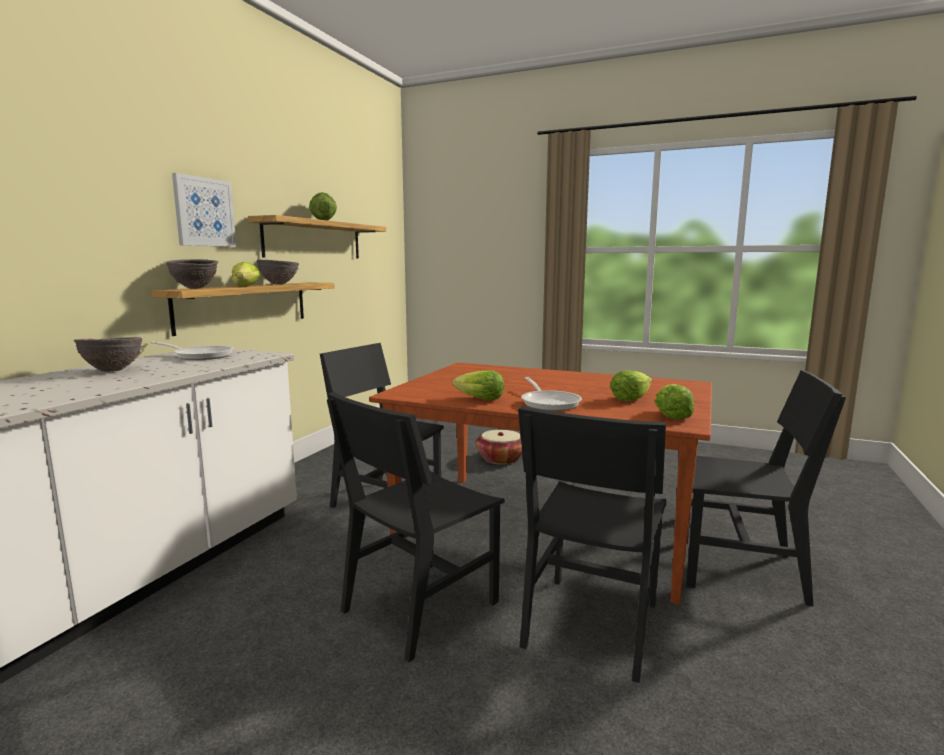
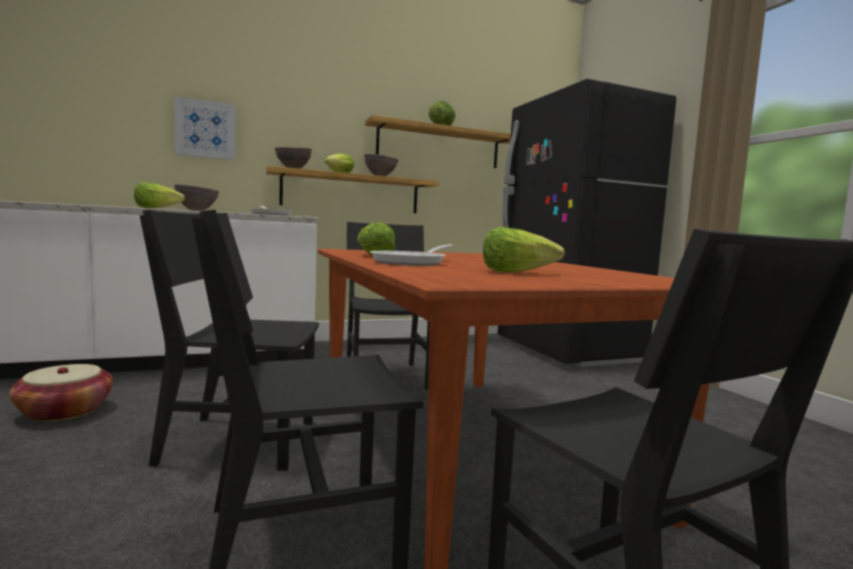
camera: 45 degrees right, 5 degrees down
picture [172,173,236,247] -> picture moved to [174,96,235,160]
basket [476,430,522,464] -> basket moved to [9,364,113,422]
lettuce [655,384,694,420] -> lettuce moved to [134,182,185,208]
none -> black fridge [498,79,676,367]

